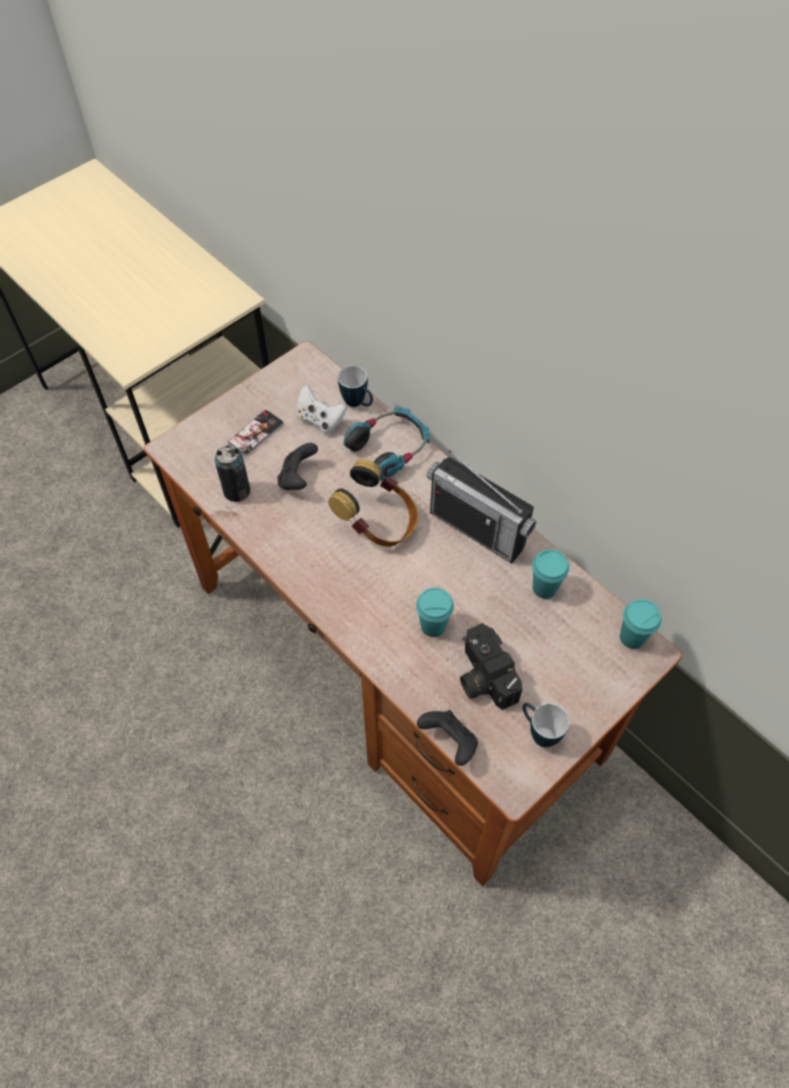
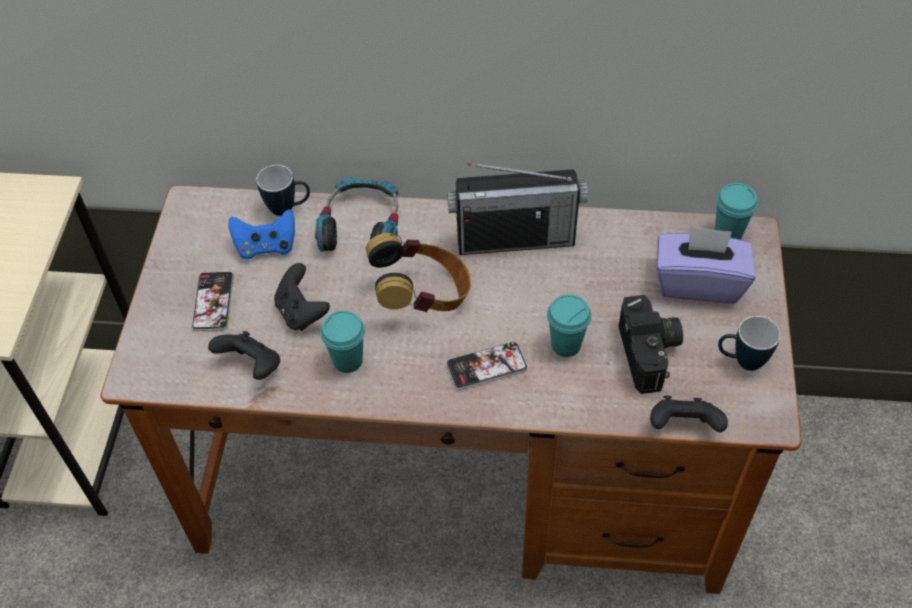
camera: 40 degrees left, 5 degrees down
can [215,445,250,502] -> black game controller [208,331,280,380]
white game controller [297,385,347,434] -> blue game controller [229,209,295,260]
camera [460,623,522,710] -> camera turned 120 degrees counterclockwise [618,295,683,394]
turquoise cup [532,549,569,599] -> turquoise cup moved to [320,310,365,373]
none -> phone [446,342,528,390]
none -> purple tissue box [656,226,755,303]

